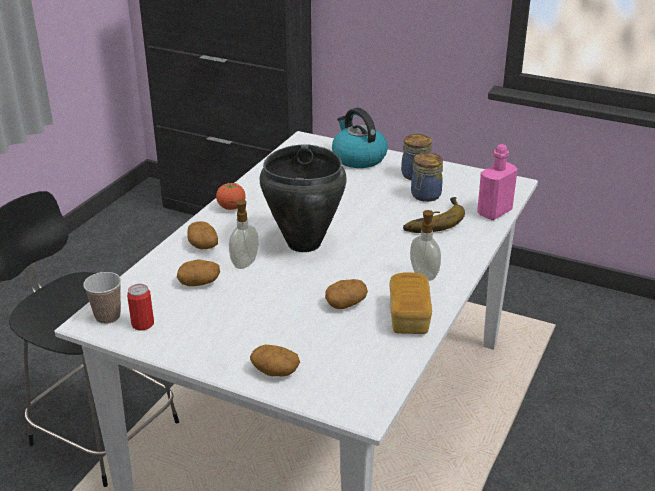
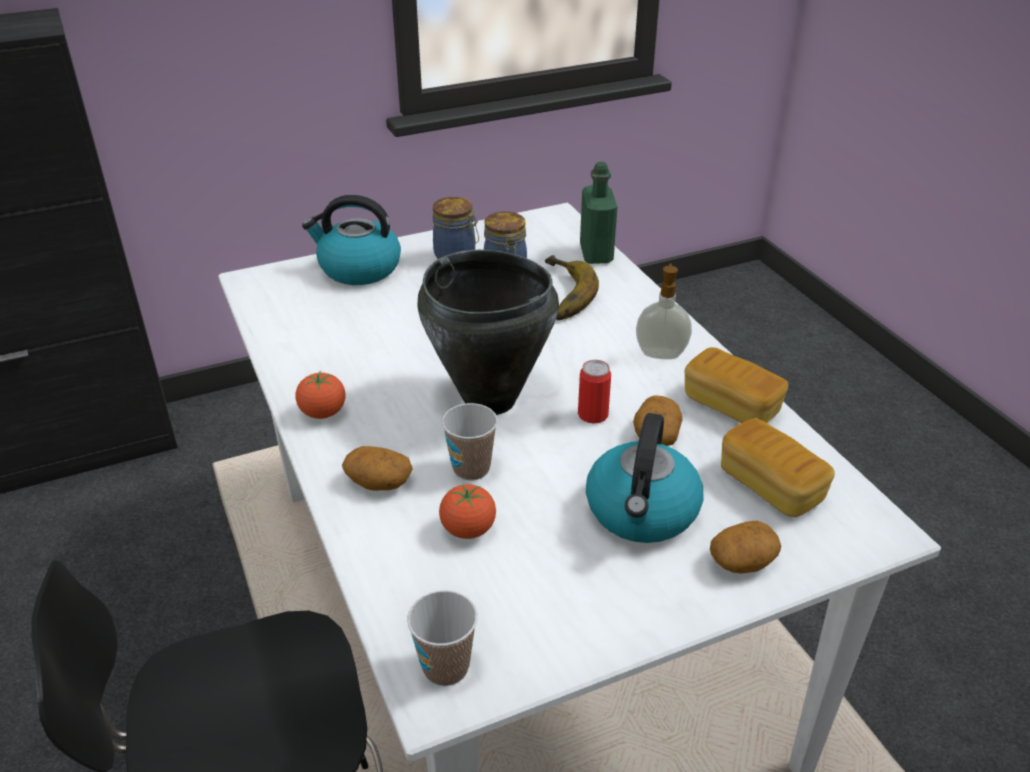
camera: 50 degrees left, 5 degrees up
can [127,284,154,330] -> can moved to [578,360,611,424]
potato [177,259,220,286] -> tomato [439,484,496,539]
soap dispenser [229,200,259,269] -> cup [442,403,498,480]
pink bottle [477,144,518,220] -> green bottle [580,162,617,264]
none -> kettle [586,413,703,543]
none -> bread [721,418,835,517]

